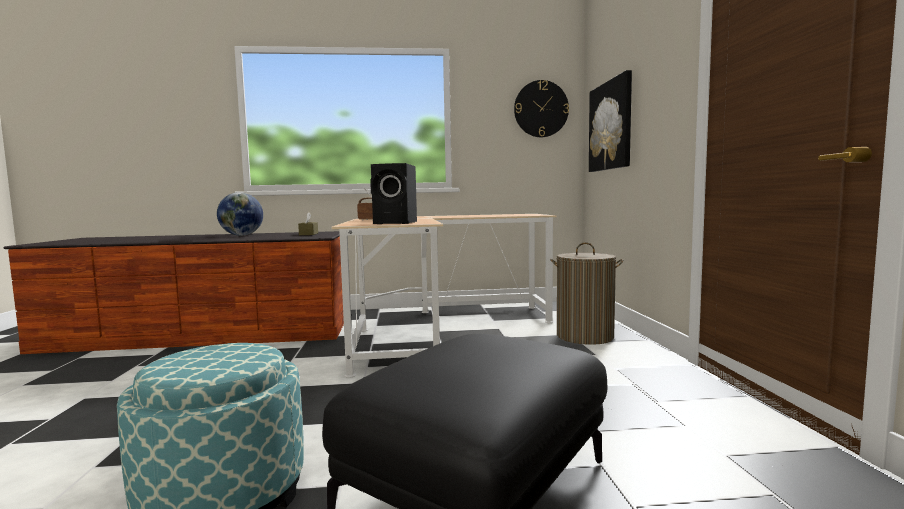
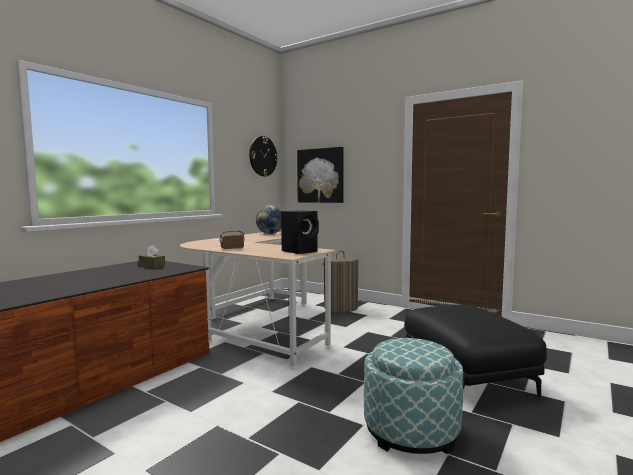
camera: 50 degrees left, 0 degrees up
globe [217,192,263,236] -> globe moved to [256,205,281,234]

